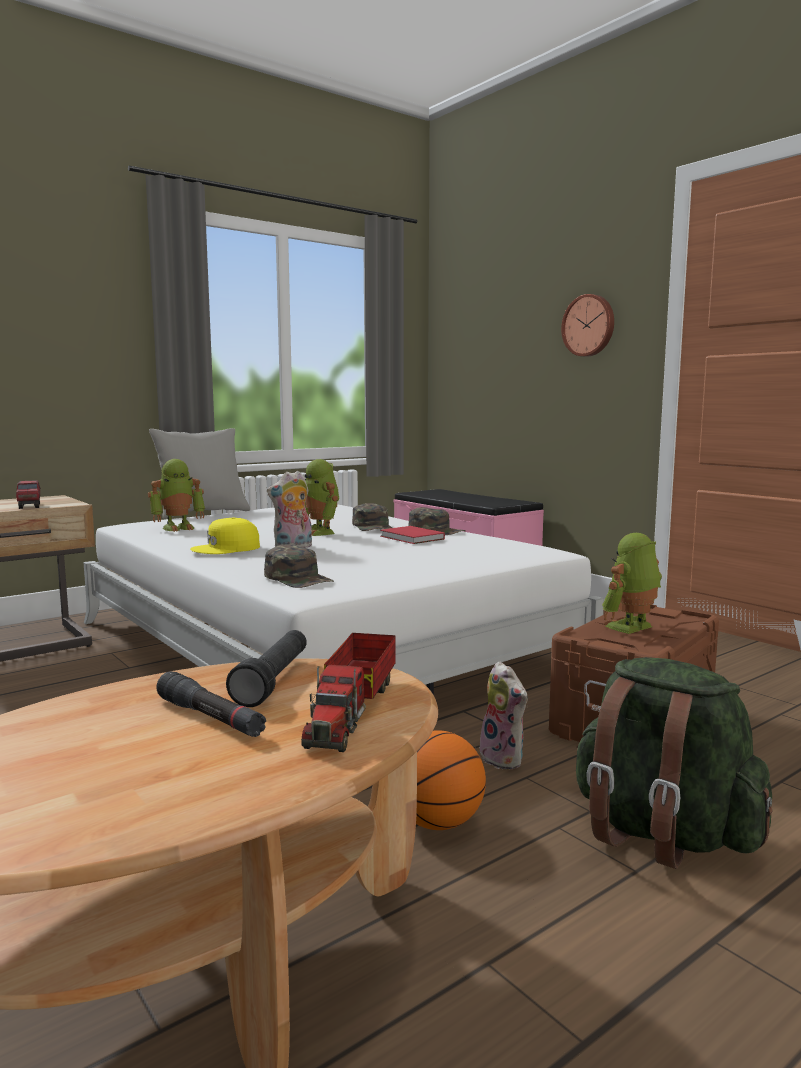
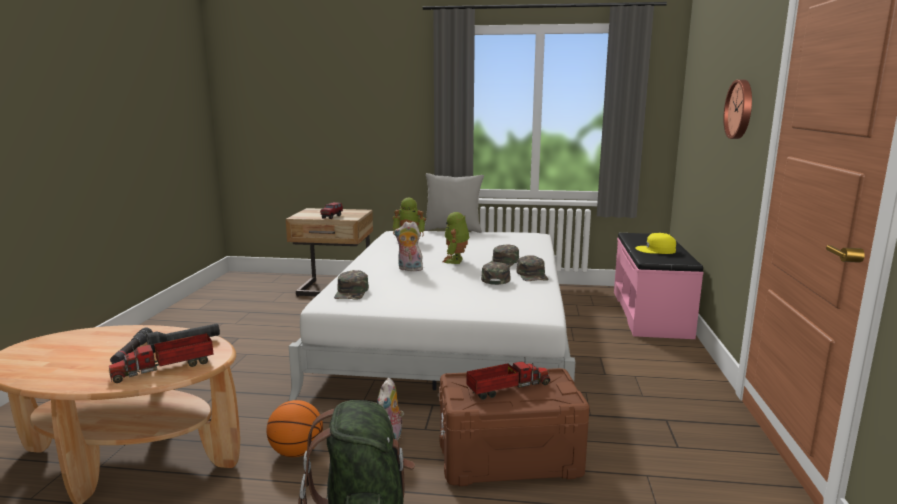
camera: 45 degrees right, 5 degrees up
yellow cap [190,517,260,554] -> yellow cap moved to [635,233,676,254]
red book [380,526,445,544] -> green cap [481,262,511,285]
toy robot [602,533,662,634] -> toy truck [467,357,550,400]

